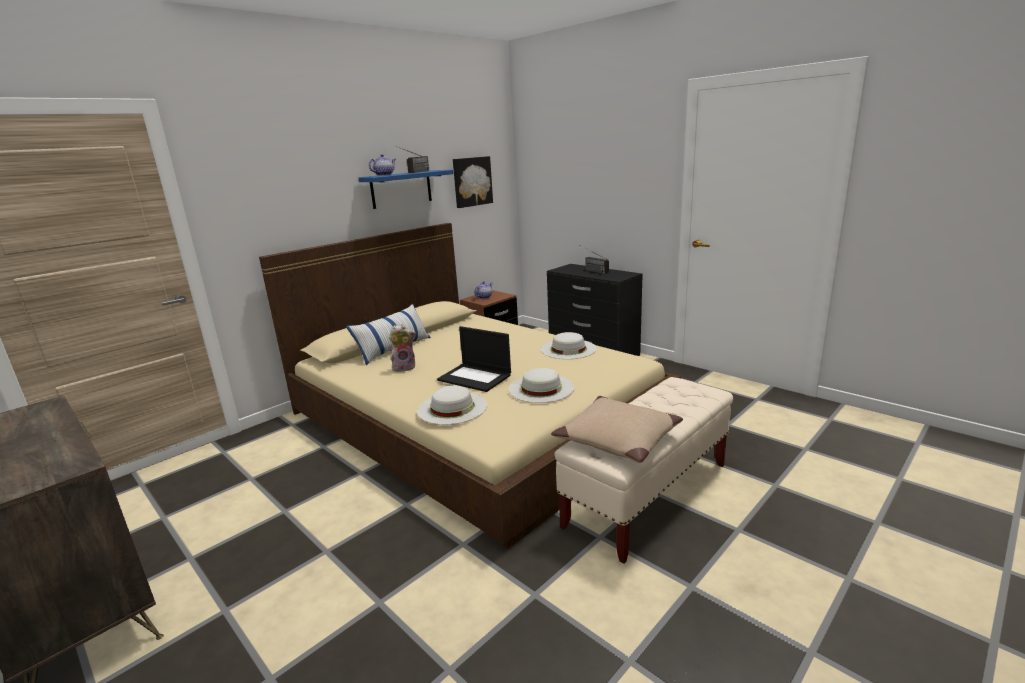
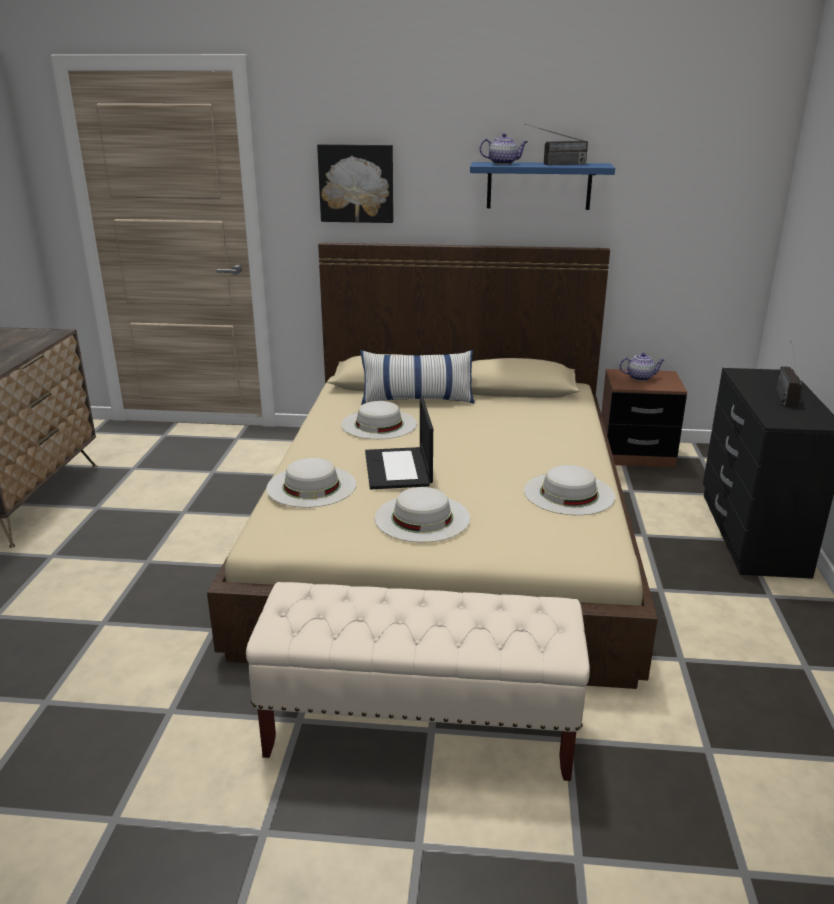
camera: 50 degrees right, 5 degrees up
plush toy [389,324,416,372] -> white hat [341,401,417,439]
picture [453,156,493,208] -> picture moved to [317,144,394,223]
beige pillow [551,396,683,463] -> none

